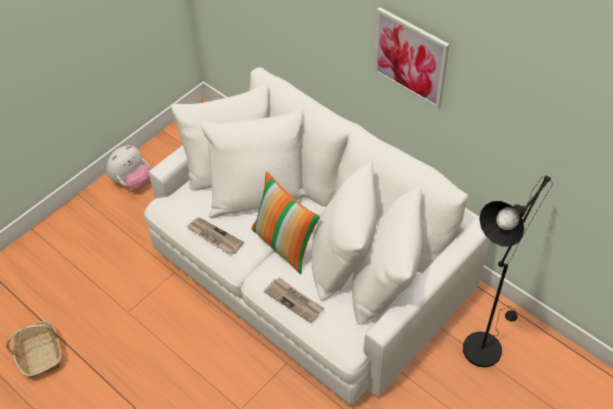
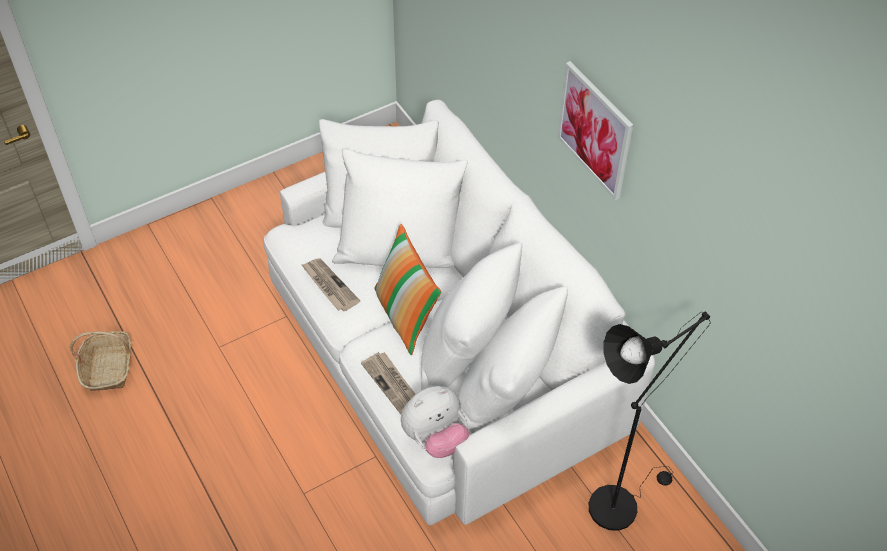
camera: 15 degrees right, 0 degrees up
plush toy [106,145,151,189] -> plush toy moved to [401,386,469,458]

